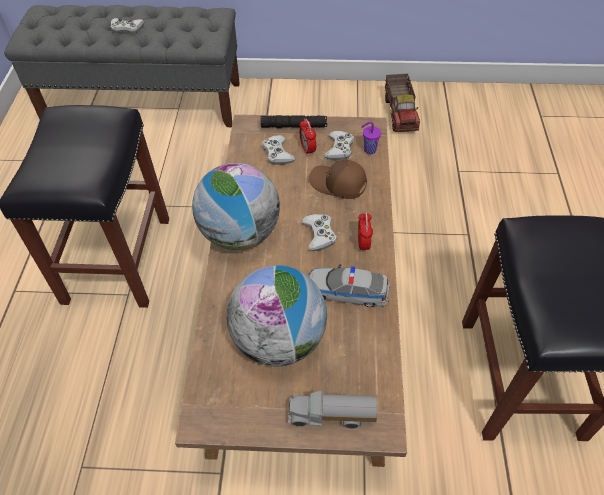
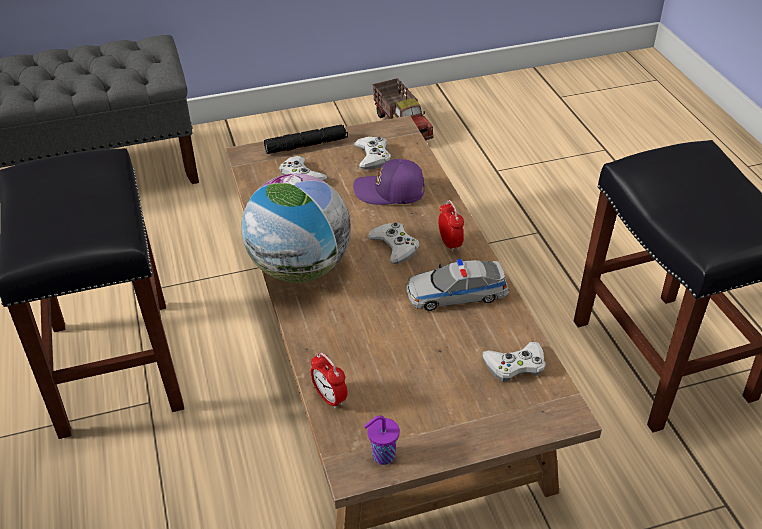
camera: 20 degrees left, 10 degrees down
white game controller [110,18,144,34] -> white game controller moved to [482,342,546,382]
globe [227,265,327,366] -> none
toy truck [288,391,377,428] -> none
alarm clock [300,119,316,156] -> alarm clock moved to [311,353,348,409]
brown cap [309,160,367,199] -> purple cap [353,159,425,205]
purple cup [361,121,381,154] -> purple cup moved to [364,416,400,465]

